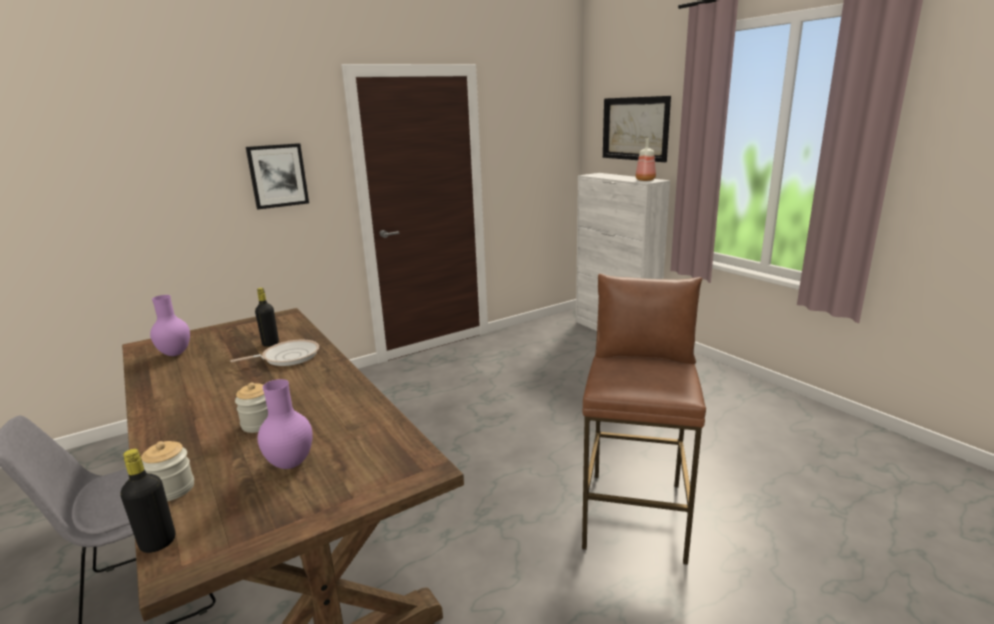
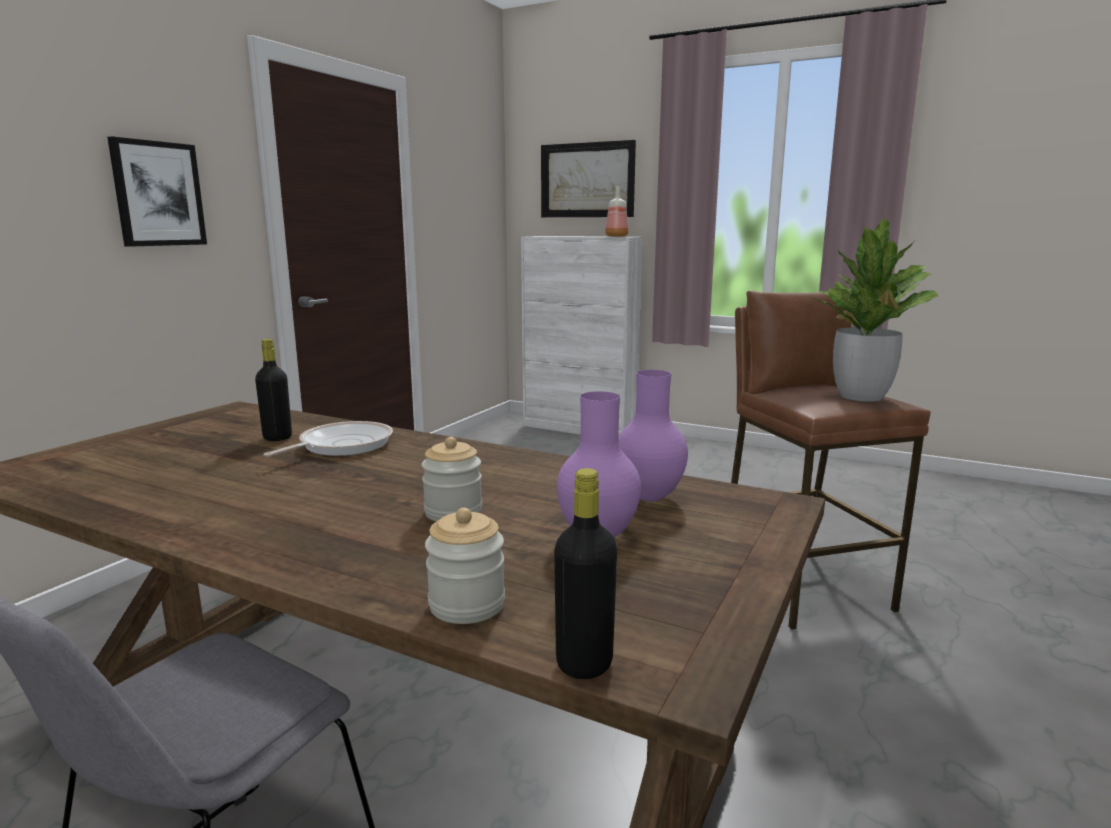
camera: 30 degrees left, 5 degrees down
purple vase [150,295,190,356] -> purple vase moved to [618,370,688,501]
none -> potted plant [812,219,939,402]

